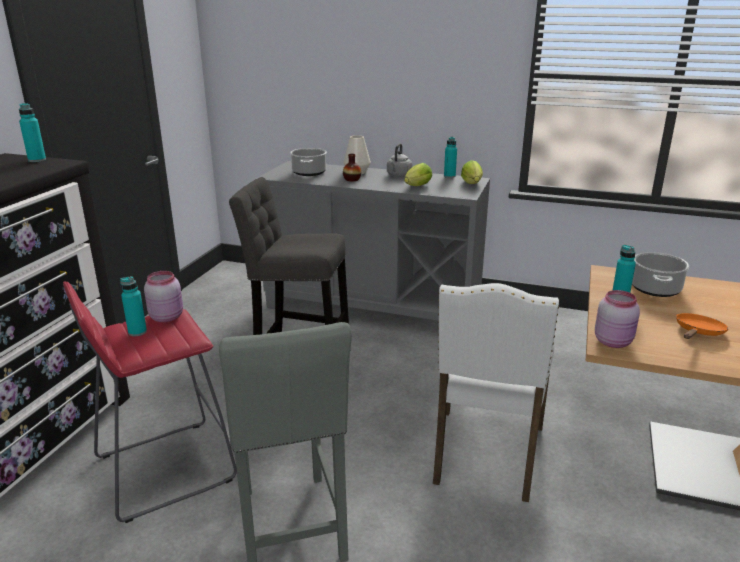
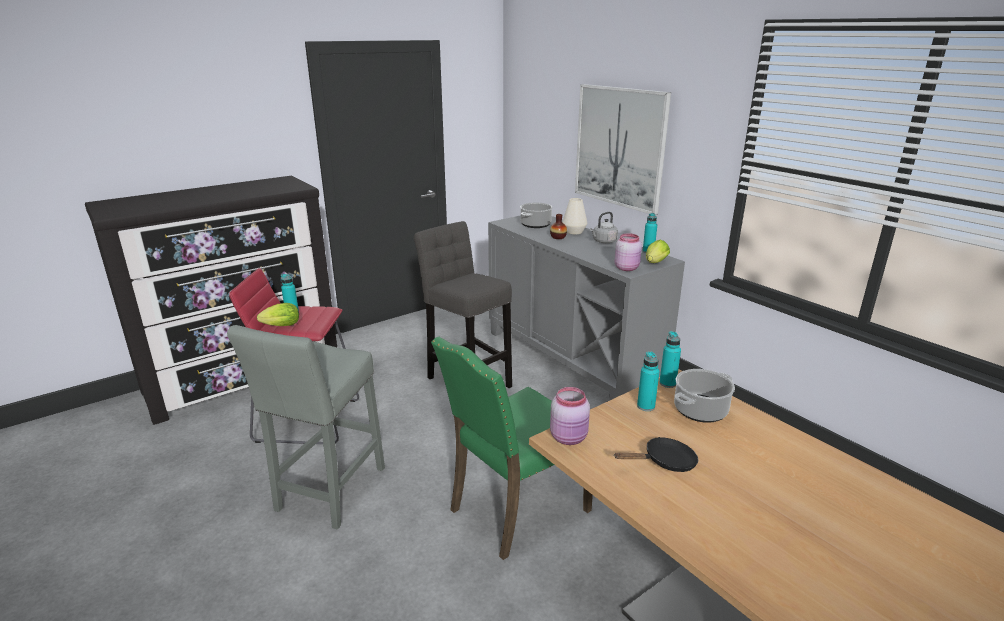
camera: 35 degrees right, 0 degrees up
turquoise bottle [19,103,46,162] -> turquoise bottle moved to [659,331,681,388]
pink jar [144,271,183,322] -> pink jar moved to [615,233,642,271]
lettuce [404,163,432,186] -> lettuce moved to [257,303,299,326]
white chair [433,283,559,502] -> green chair [431,337,593,560]
orange frying pan [676,313,729,339] -> black frying pan [614,437,698,472]
none -> picture [575,84,671,215]

